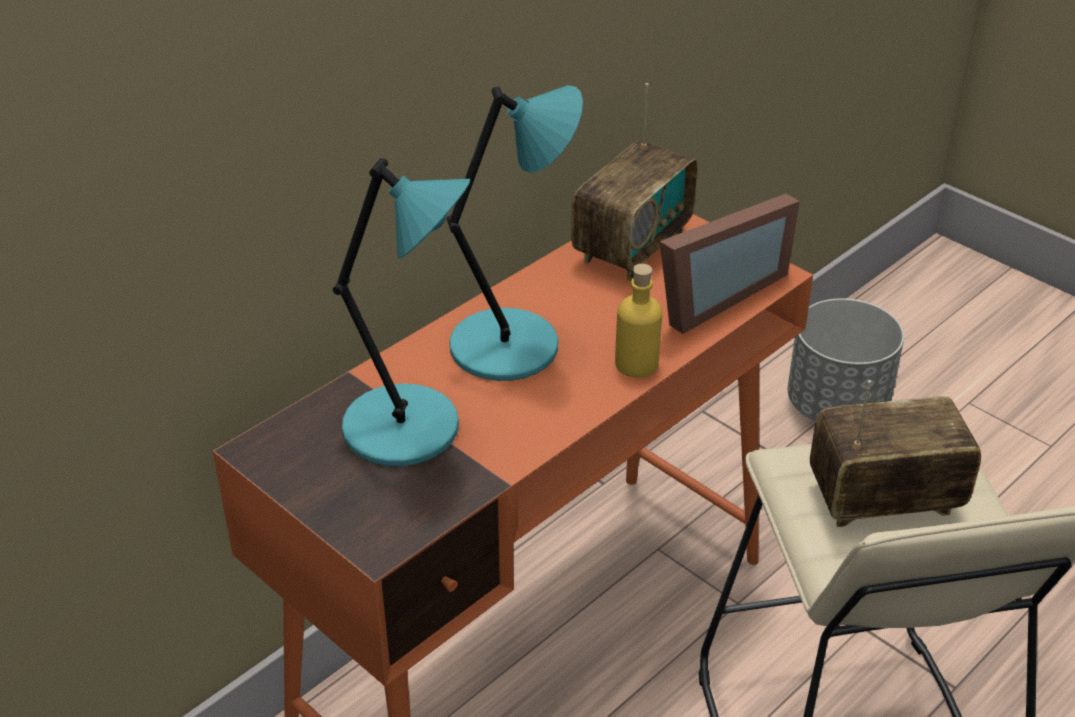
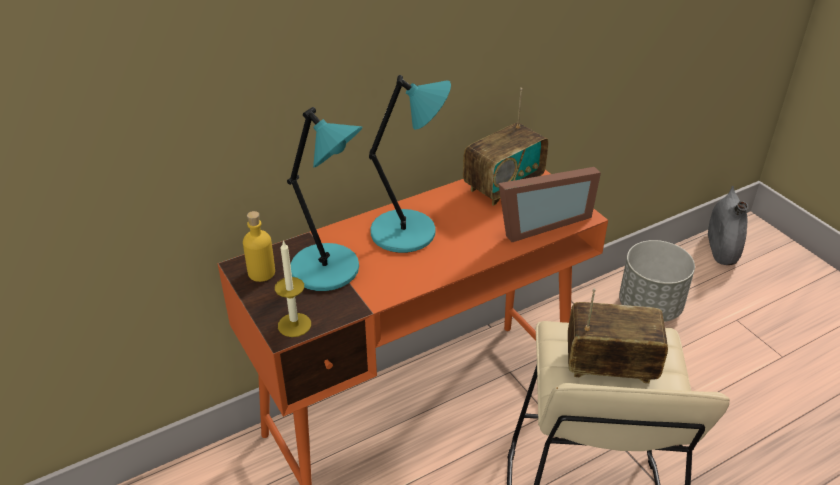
camera: 15 degrees right, 0 degrees up
yellow bottle [615,264,662,378] -> yellow bottle moved to [243,211,275,282]
none -> candle [275,240,311,337]
none -> grey vase [708,186,748,265]

